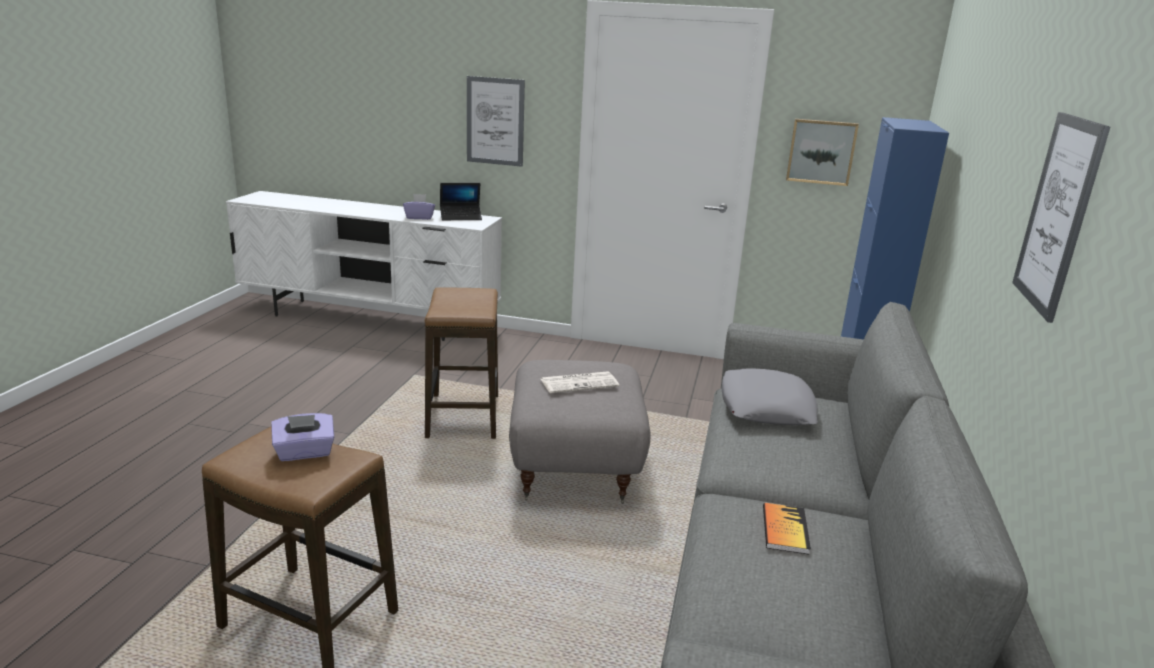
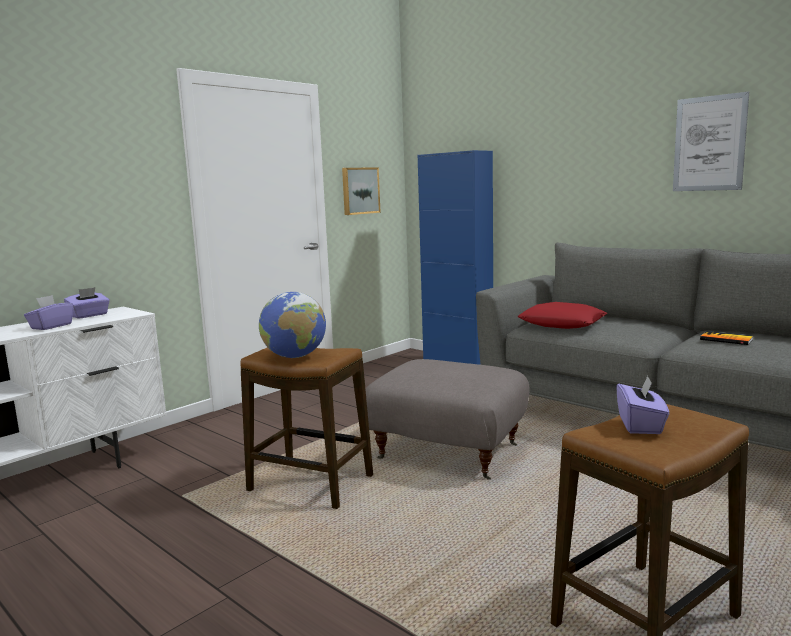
camera: 60 degrees left, 10 degrees down
laptop [440,183,482,220] -> purple tissue box [64,287,110,319]
picture [467,76,525,167] -> none
newspaper [541,371,619,393] -> none
grey pillow [722,368,818,425] -> red pillow [517,302,608,329]
none -> globe [259,292,326,358]

